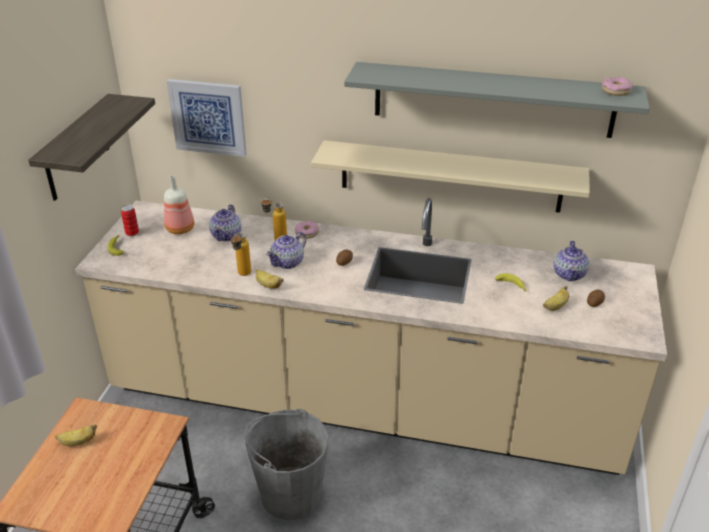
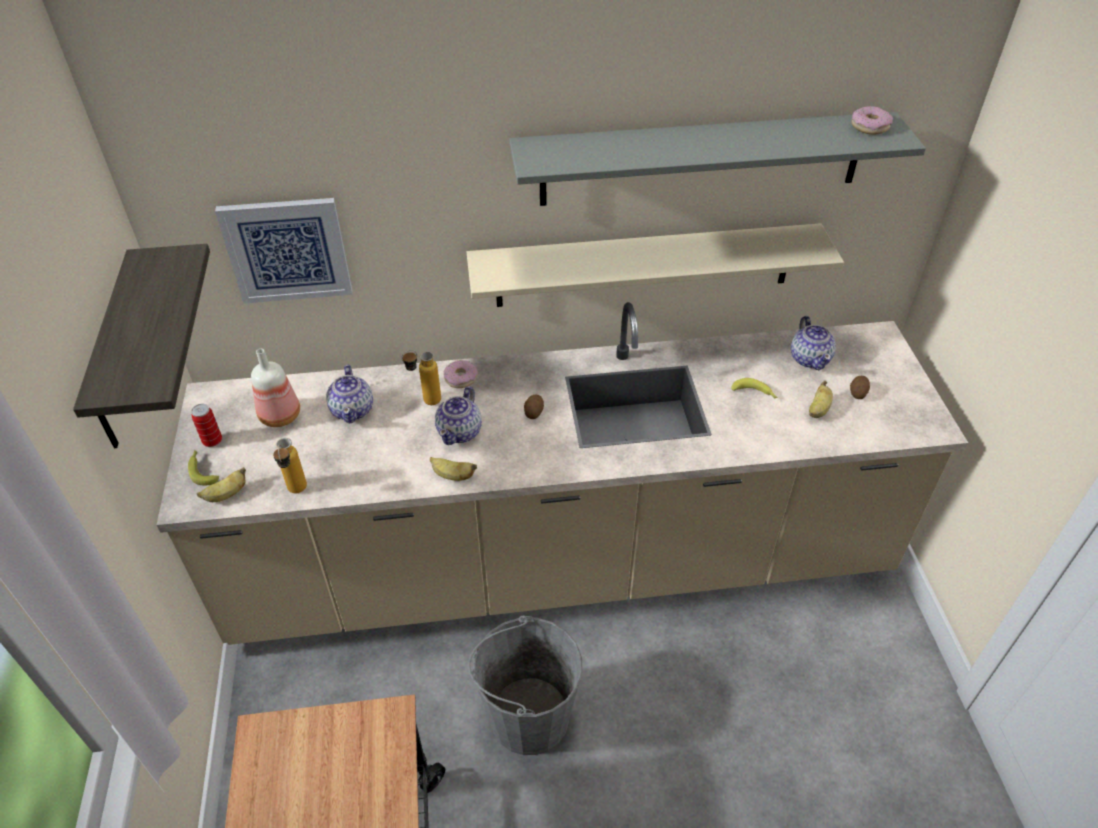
camera: 20 degrees left, 10 degrees up
banana [55,424,97,446] -> banana moved to [197,467,246,502]
bottle [231,232,251,276] -> bottle moved to [273,438,307,493]

